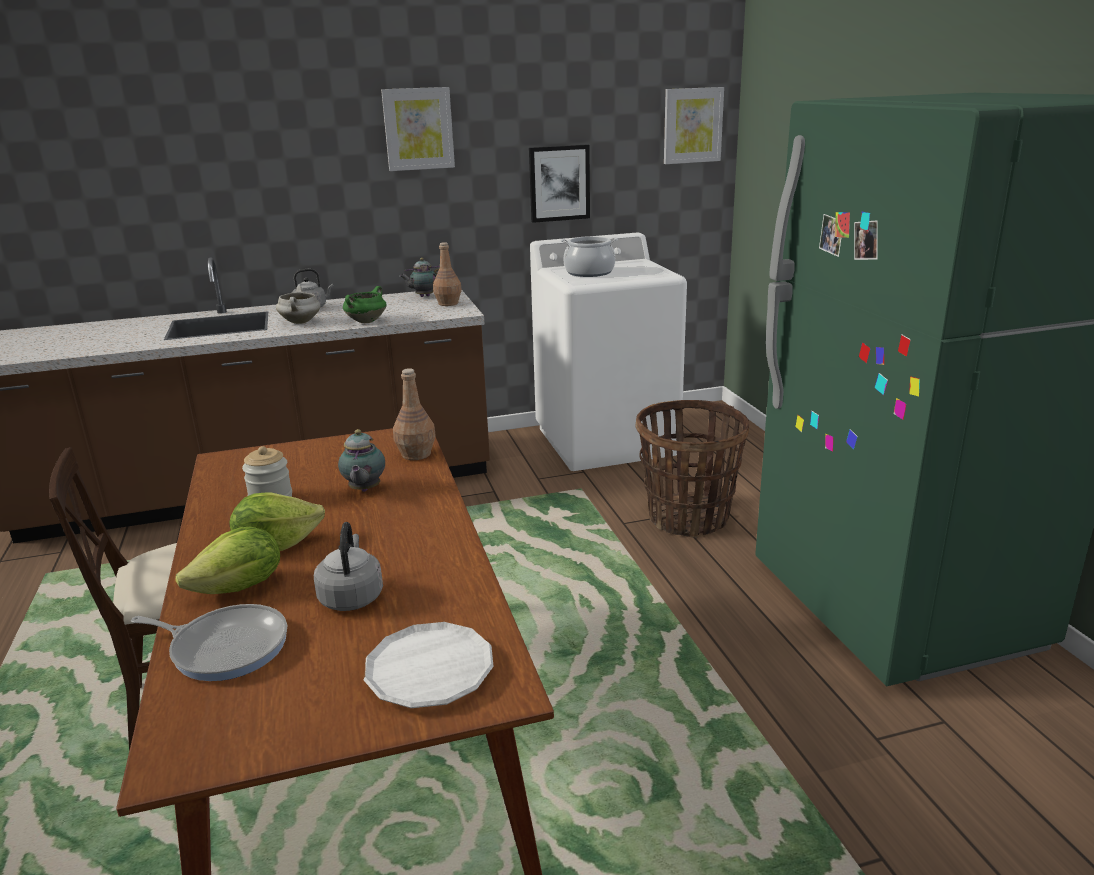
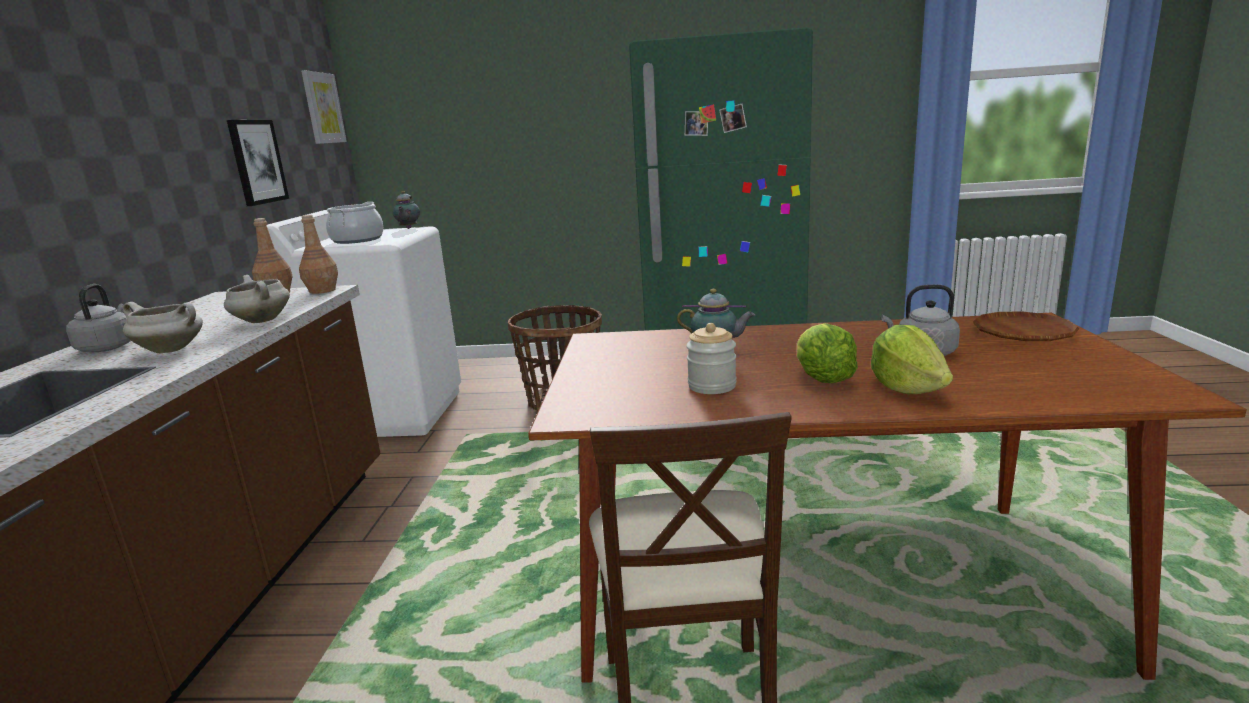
camera: 70 degrees left, 5 degrees down
frying pan [131,604,287,681] -> none
green cooking pot [343,286,387,323] -> white cooking pot [224,275,290,323]
white plate [363,622,494,708] -> brown plate [973,312,1079,341]
picture [381,87,455,171] -> none
brown bottle [393,368,436,460] -> brown bottle moved to [299,215,338,294]
teapot [400,258,440,297] -> teapot moved to [393,191,420,229]

